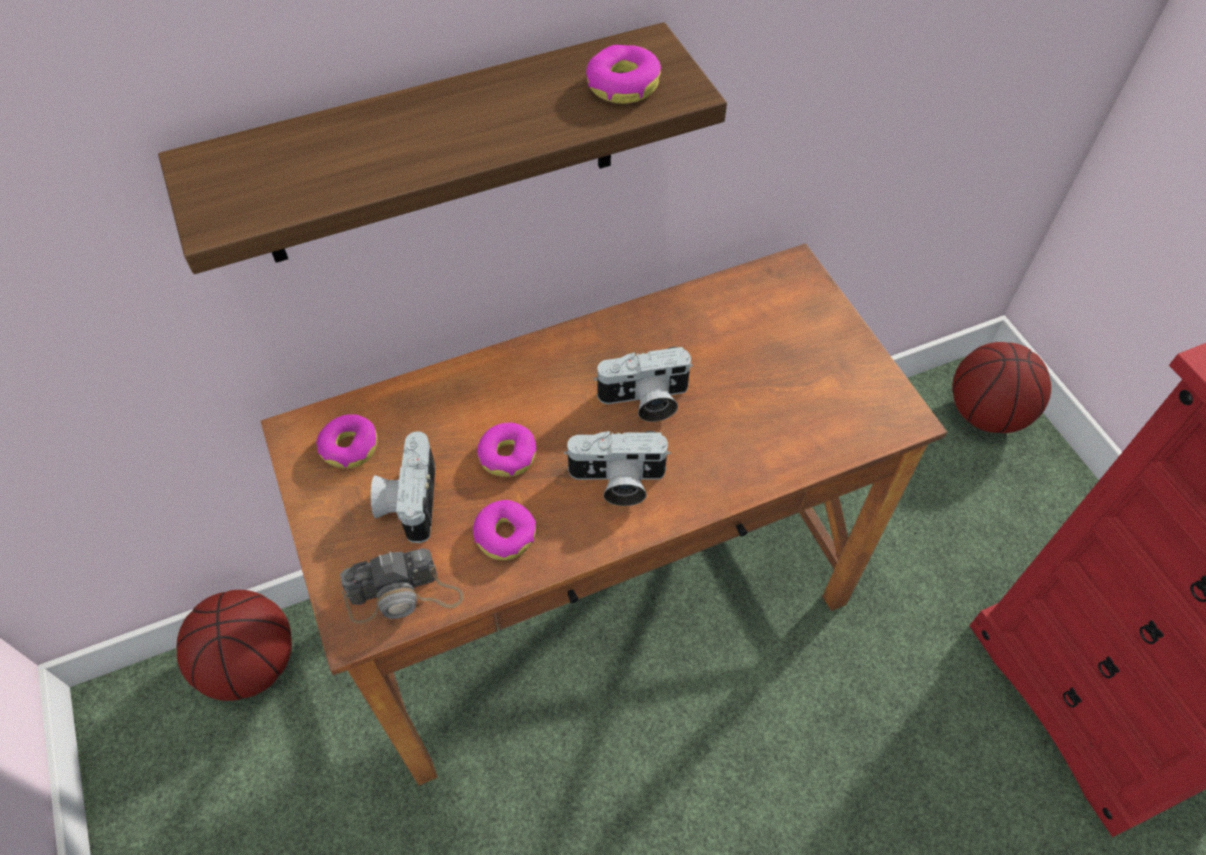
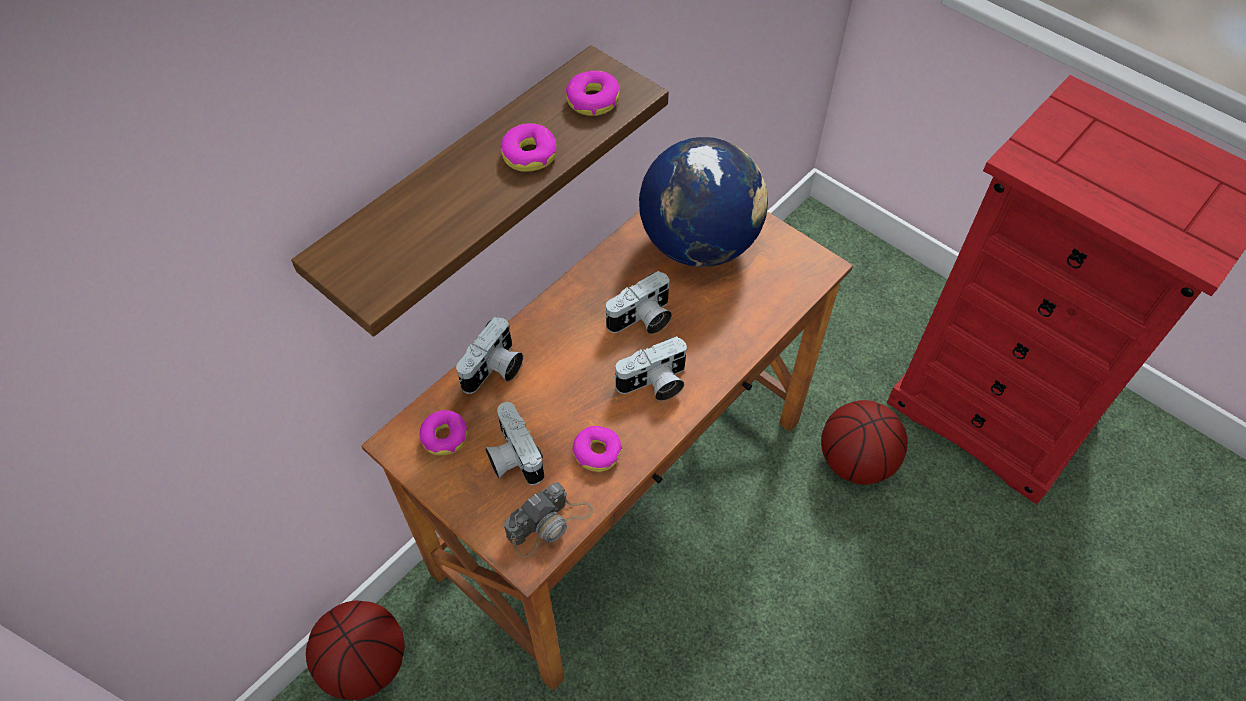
camera: 25 degrees left, 0 degrees up
donut [477,422,536,477] -> donut moved to [500,123,557,172]
basketball [952,342,1051,433] -> basketball moved to [821,400,908,485]
none -> camera [456,317,523,394]
none -> globe [639,137,768,267]

